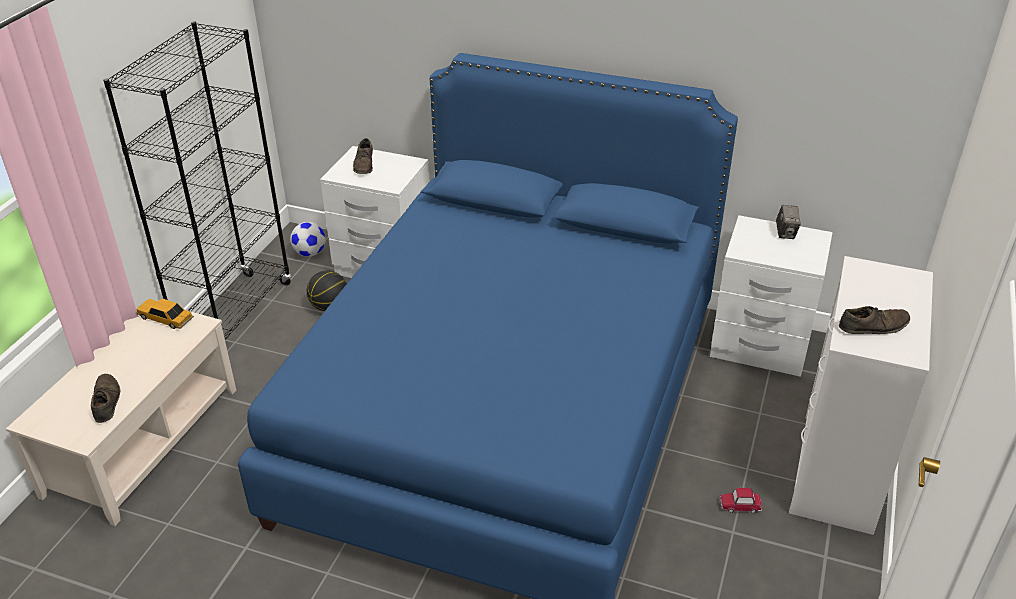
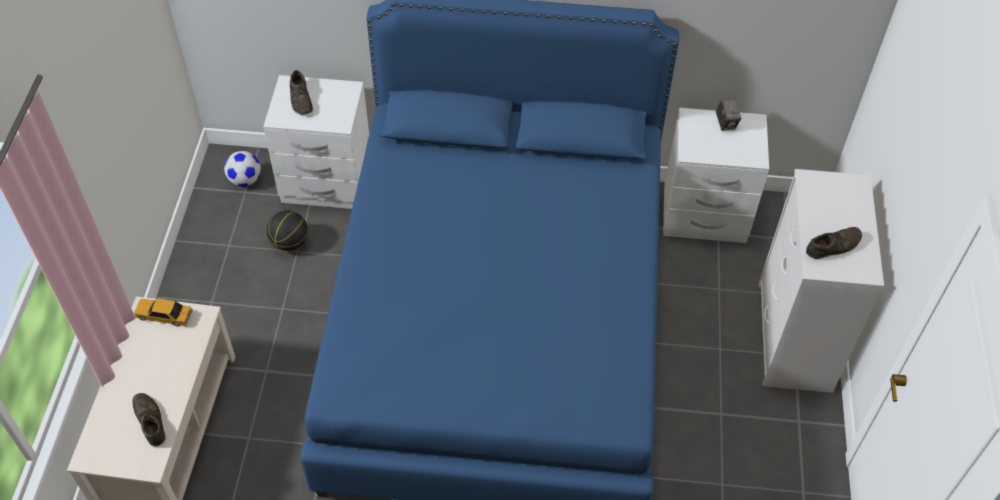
camera: 15 degrees left, 15 degrees up
black bookcase [103,21,291,340] -> none
toy car [720,488,762,513] -> none

